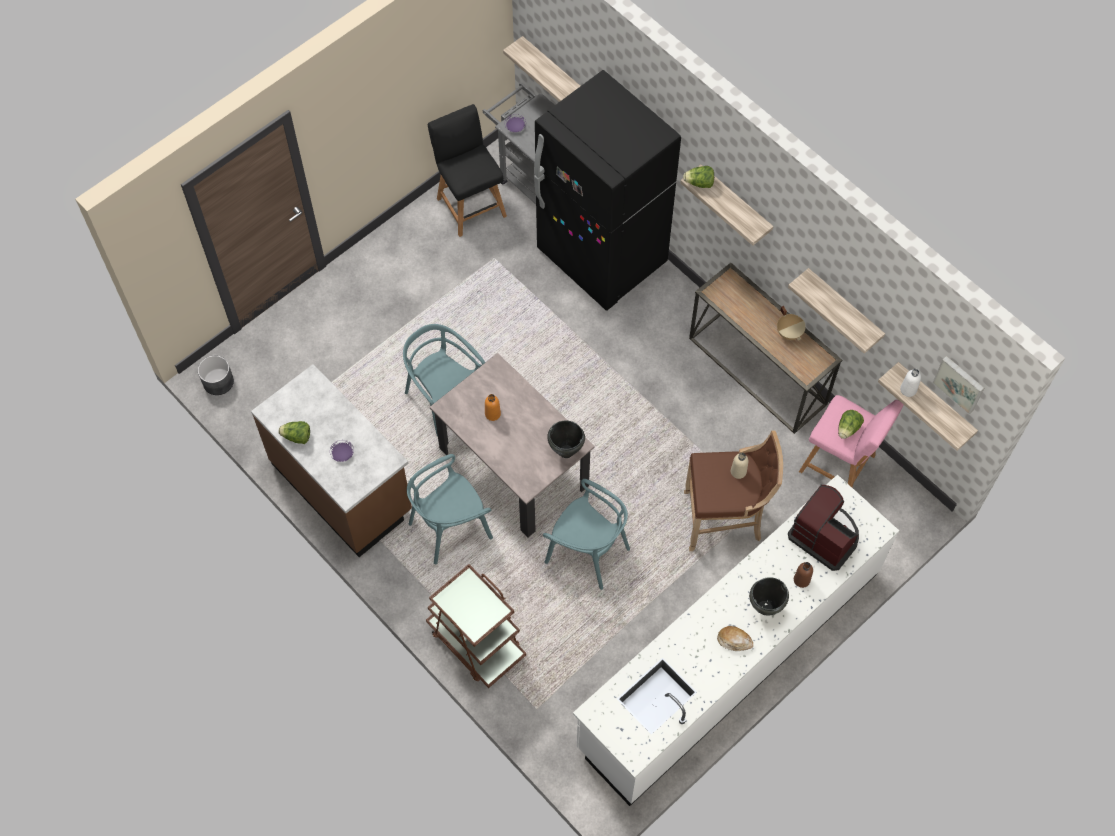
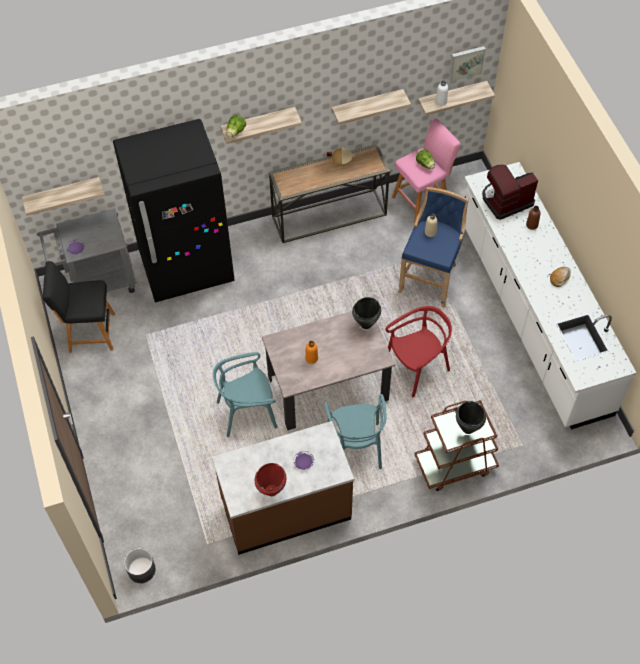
camera: 65 degrees left, 5 degrees down
lettuce [279,421,310,444] -> red cooking pot [255,463,286,496]
turquoise chair [543,479,630,590] -> red chair [385,306,452,397]
brown stool [684,431,783,551] -> blue stool [398,187,469,308]
black cooking pot [749,577,789,616] -> black cooking pot moved to [456,401,486,434]

